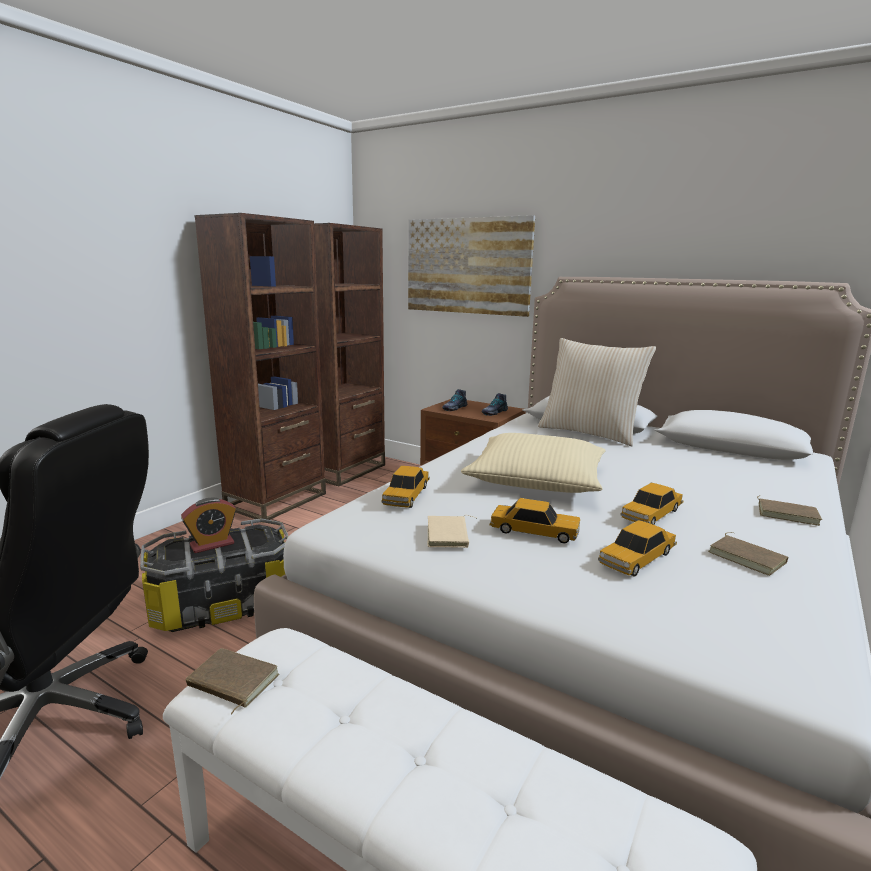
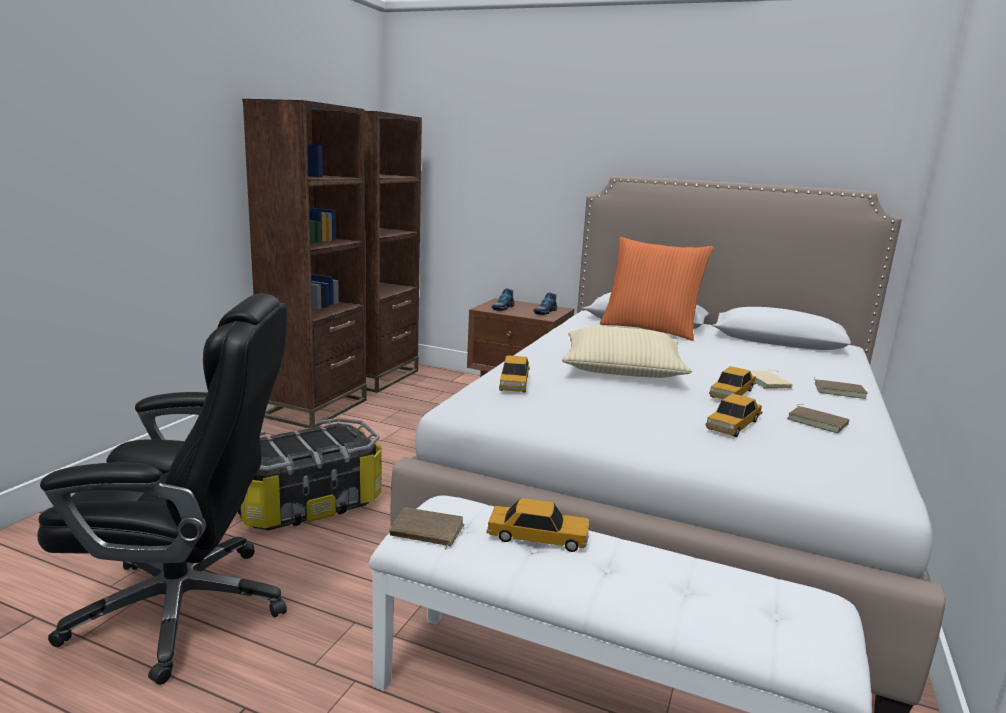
camera: 10 degrees left, 0 degrees up
alarm clock [181,498,236,553] -> none
picture [408,215,535,317] -> none
beige book [428,515,476,548] -> beige book moved to [751,370,793,389]
toy car [490,498,580,543] -> toy car moved to [486,498,589,552]
beige pillow [538,338,656,446] -> orange pillow [600,237,714,341]

